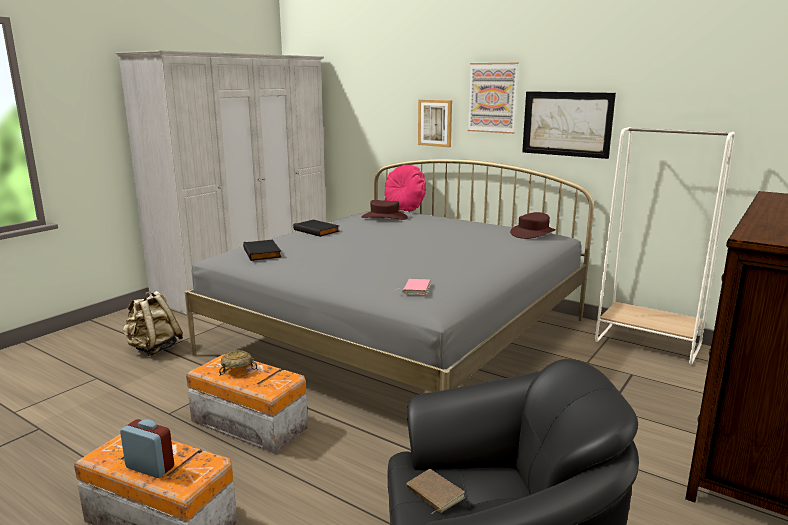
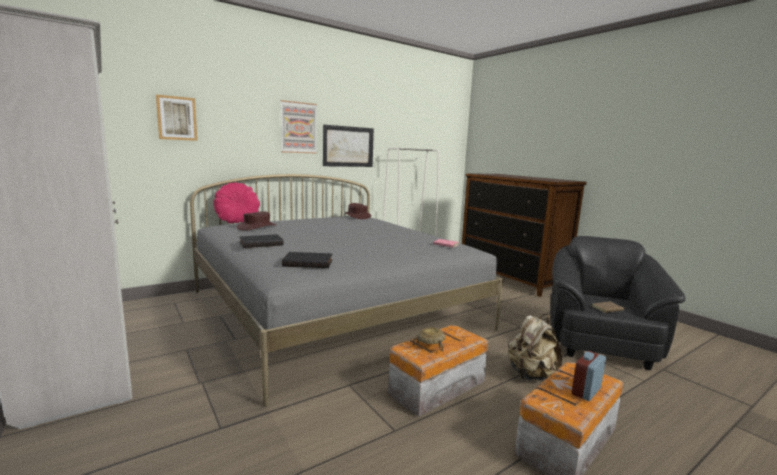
camera: 70 degrees left, 5 degrees down
beige backpack [123,291,183,356] -> beige backpack moved to [508,314,562,381]
picture [418,100,452,147] -> picture moved to [156,94,197,141]

